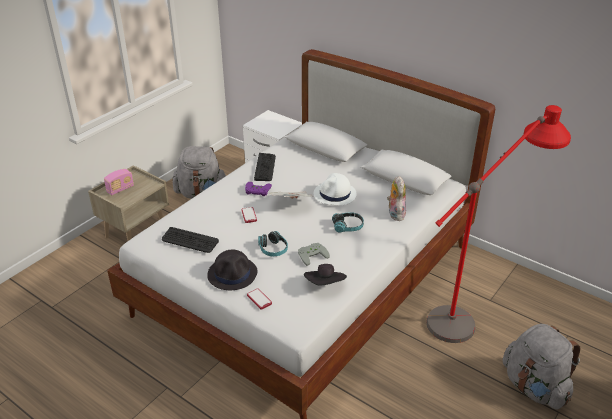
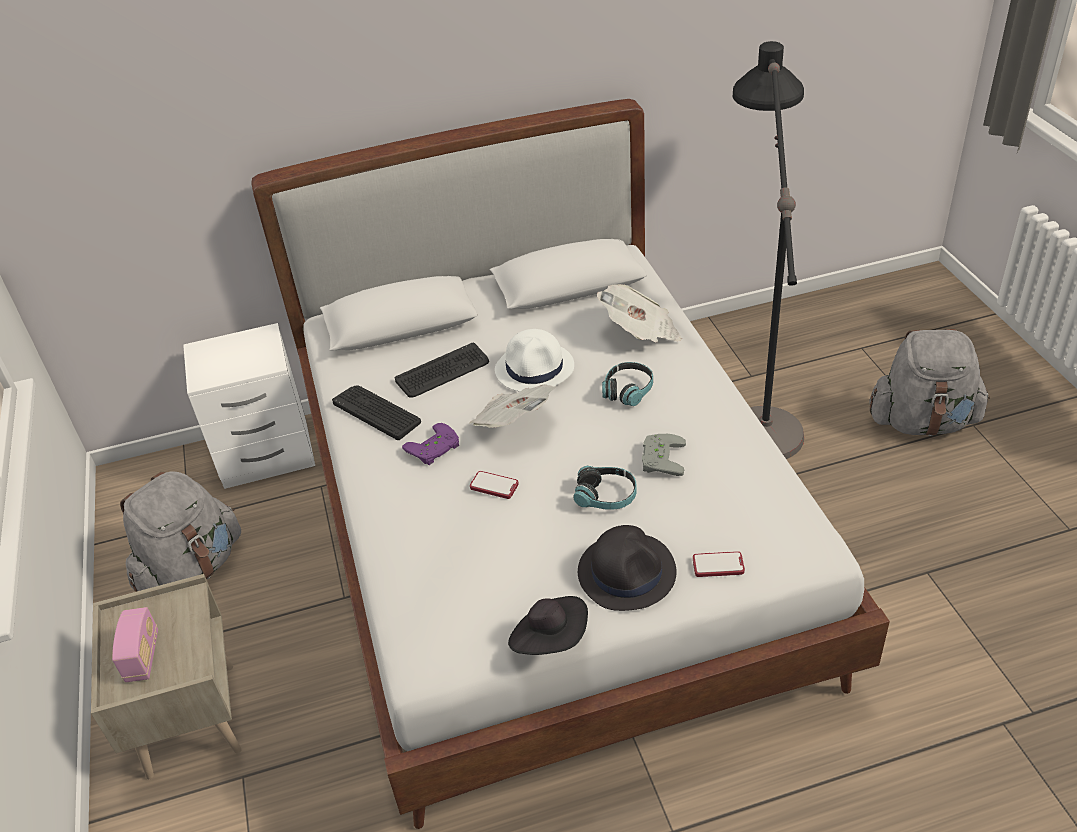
camera: 50 degrees left, 5 degrees up
keyboard [162,227,219,253] -> keyboard moved to [395,343,489,398]
black hat [304,264,347,286] -> black hat moved to [508,596,588,655]
plush toy [387,176,406,221] -> newspaper [597,284,682,342]
red floor lamp [426,105,571,343] -> black floor lamp [733,41,804,459]

